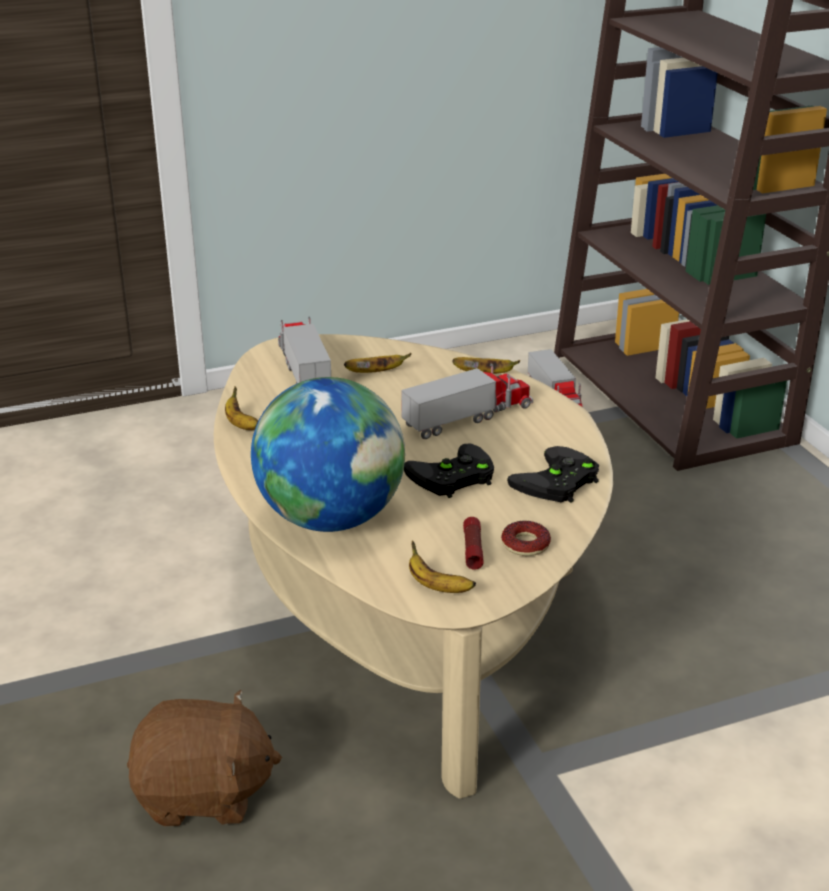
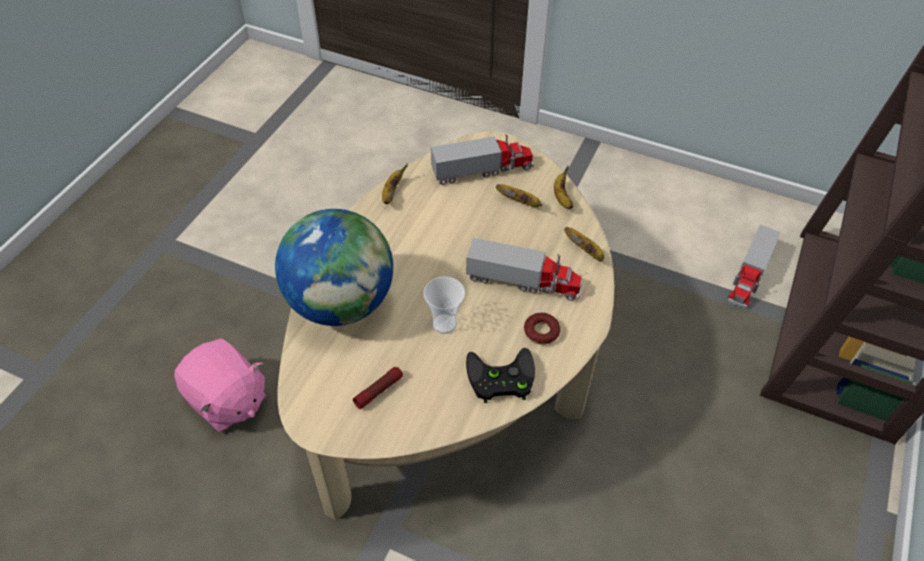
camera: 45 degrees right, 20 degrees up
brown plush toy [127,690,282,827] -> pink plush toy [174,339,266,432]
toy truck [278,317,331,384] -> toy truck turned 45 degrees clockwise [431,134,534,185]
black game controller [404,443,494,498] -> cup [423,277,465,334]
banana [409,541,476,593] -> banana moved to [554,166,573,209]
donut [501,521,551,556] -> donut moved to [524,313,560,345]

